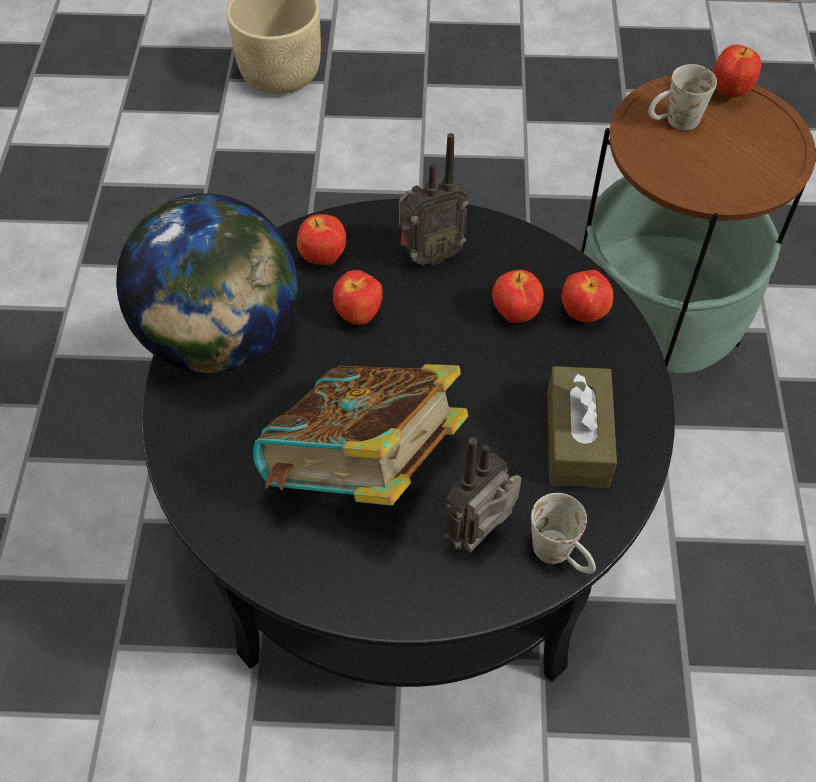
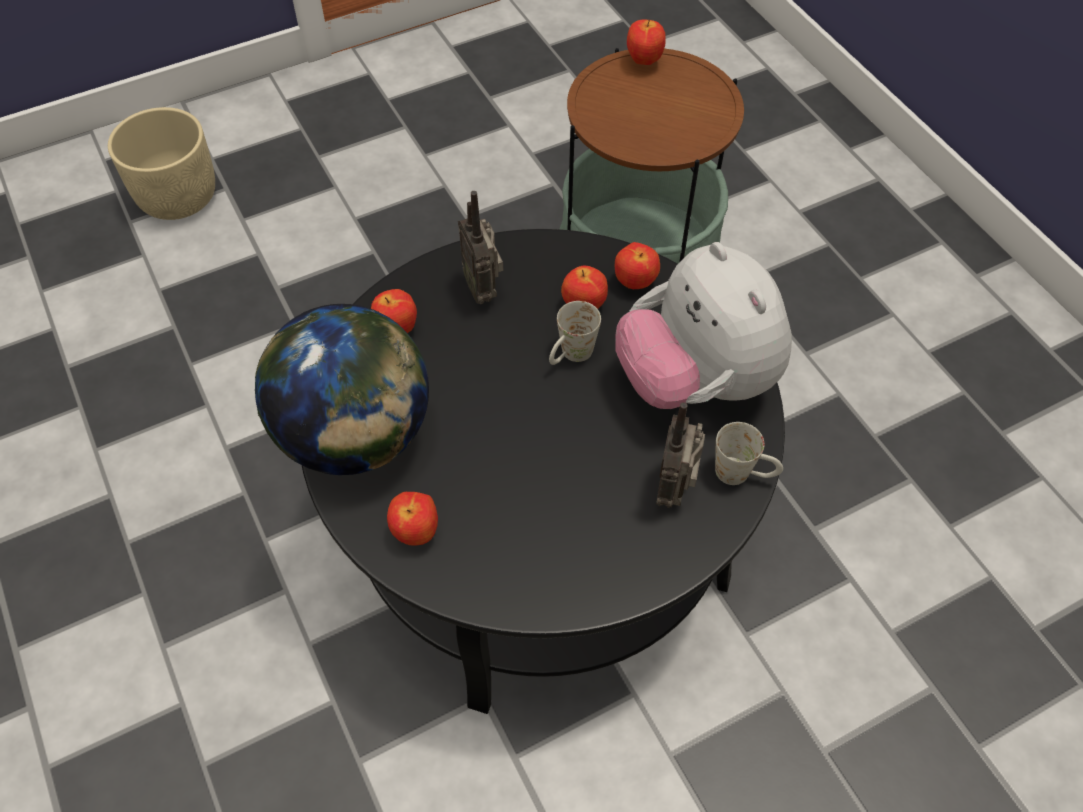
camera: 30 degrees left, 0 degrees up
book [253,364,468,506] -> none
apple [333,270,383,325] -> apple moved to [387,492,438,546]
radio [399,133,468,266] -> radio turned 120 degrees clockwise [458,191,504,304]
brown tissue box [547,366,617,488] -> plush toy [615,242,792,409]
white mug [648,64,717,131] -> white mug moved to [549,301,601,365]

